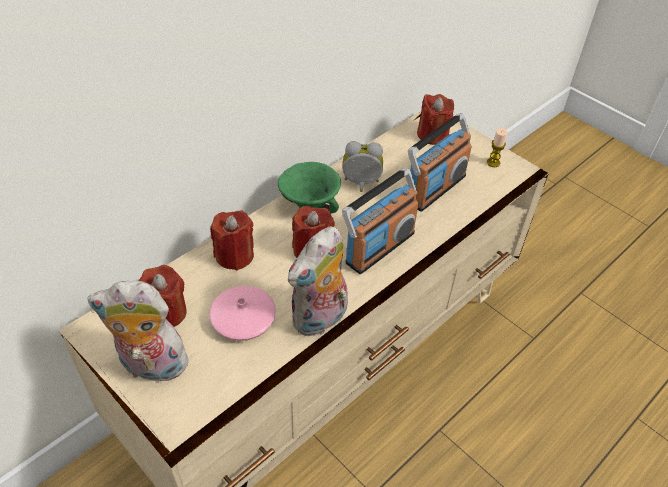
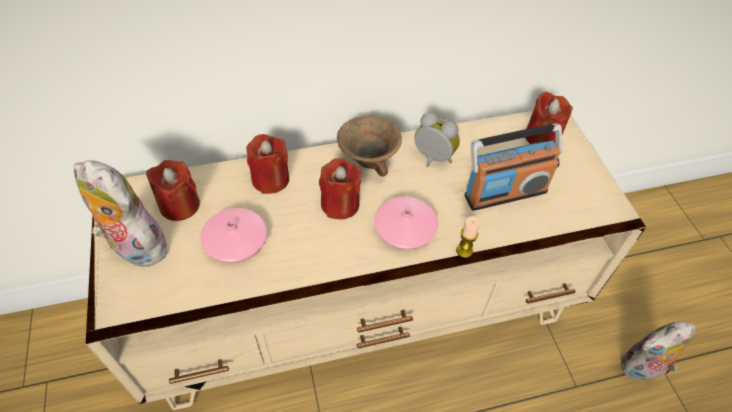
camera: 30 degrees right, 5 degrees up
green bowl [278,162,341,214] -> brown bowl [337,115,402,177]
plush toy [288,226,348,336] -> plush toy moved to [621,321,695,381]
radio [342,168,418,274] -> pink vase [374,196,438,250]
candle [487,128,508,167] -> candle moved to [456,216,480,258]

